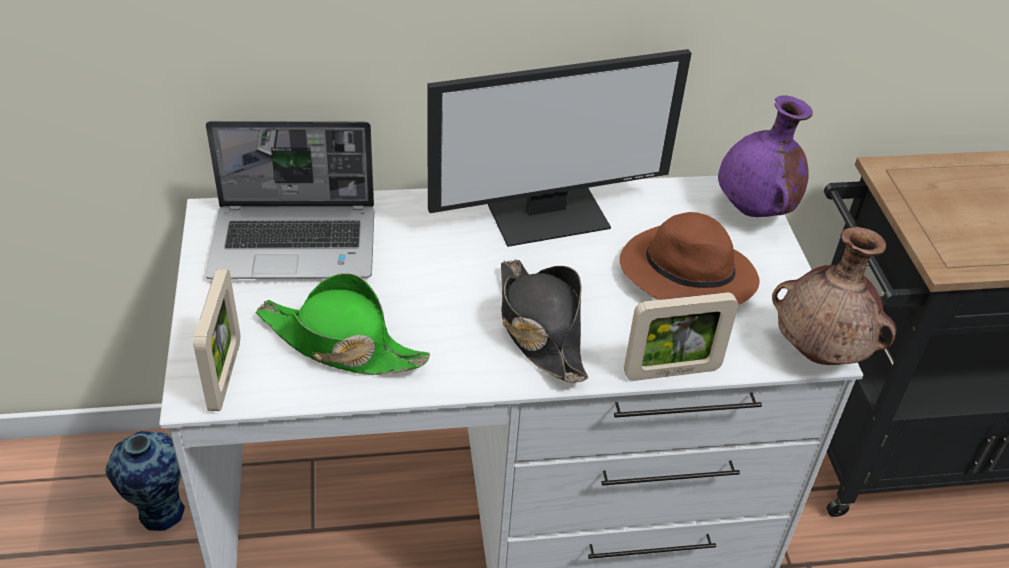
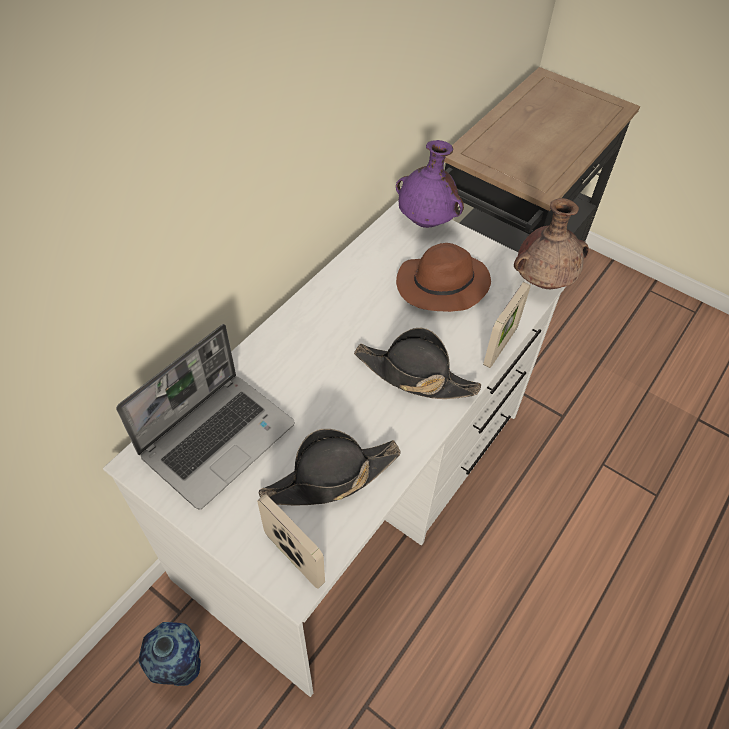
camera: 45 degrees left, 10 degrees up
green hat [256,273,430,375] -> black hat [259,429,401,505]
monitor [428,49,692,247] -> none

